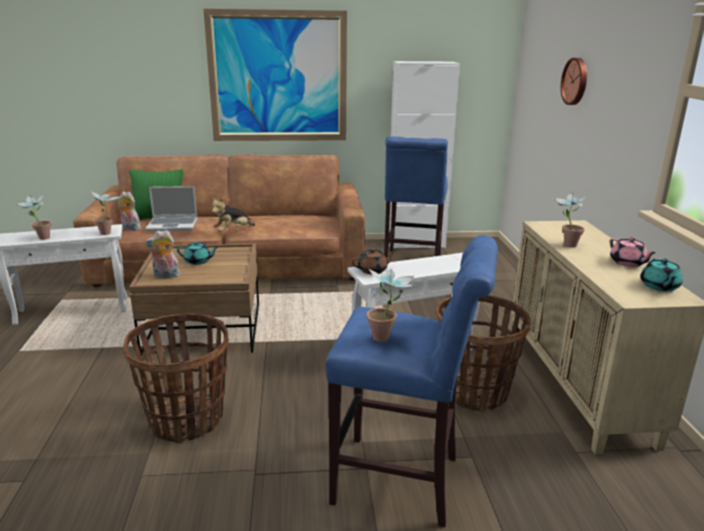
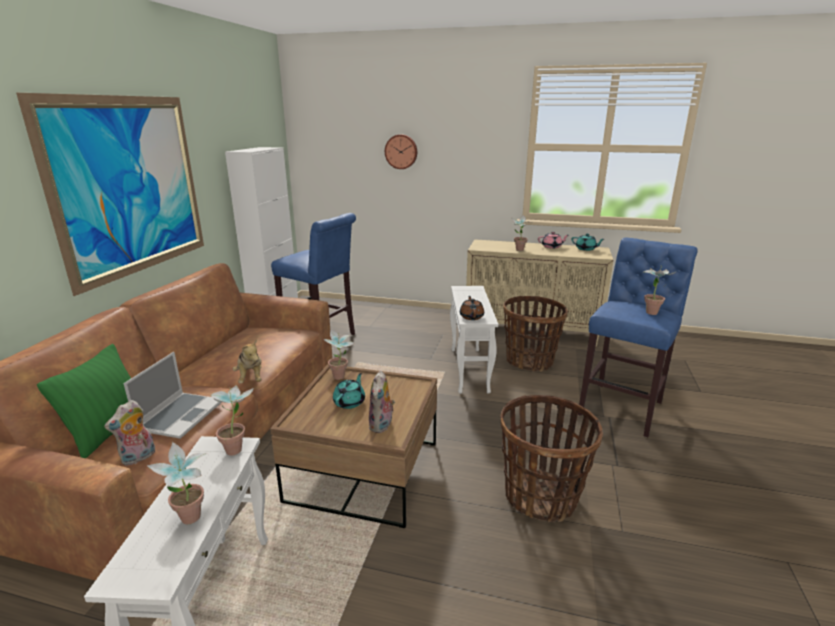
camera: 70 degrees left, 0 degrees up
none -> potted plant [323,329,355,380]

